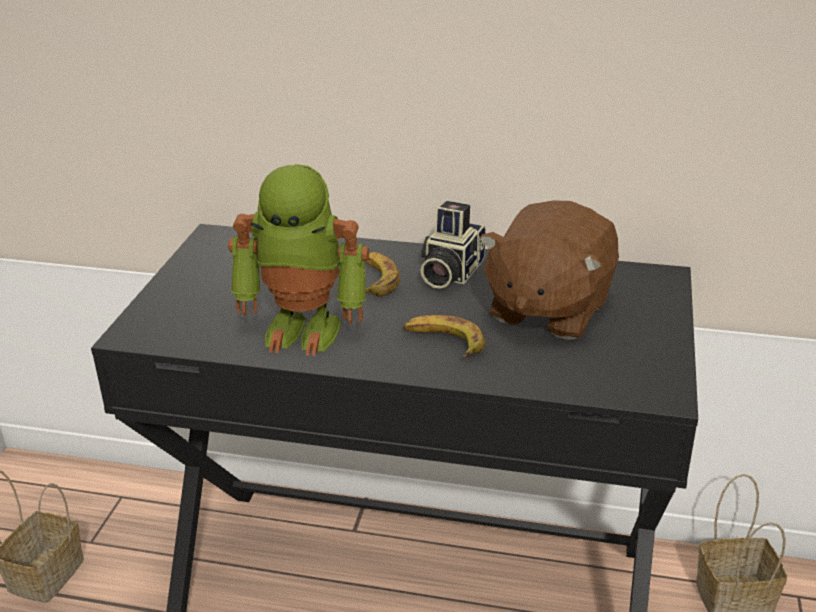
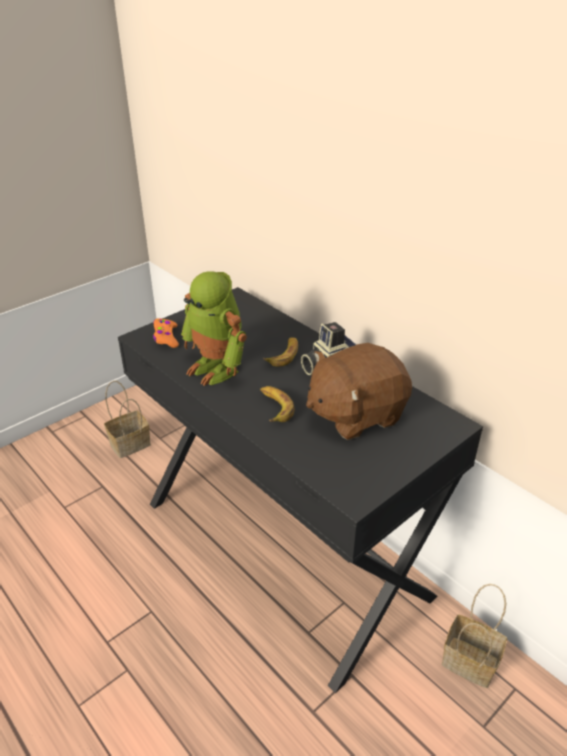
camera: 35 degrees right, 5 degrees up
none -> orange game controller [153,318,179,348]

